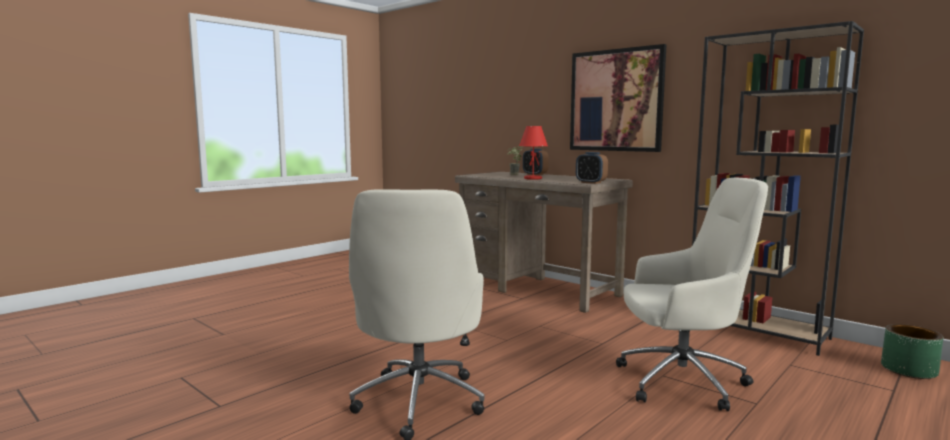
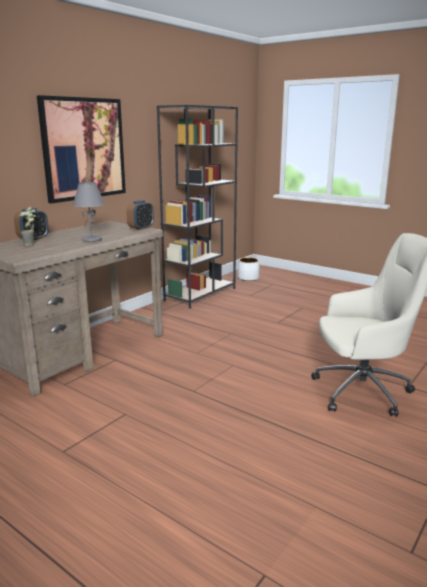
camera: 95 degrees left, 10 degrees up
red table lamp [519,126,548,180] -> grey table lamp [73,182,105,242]
beige office chair [616,178,768,411] -> none
green planter [881,324,943,379] -> white planter [238,257,260,281]

